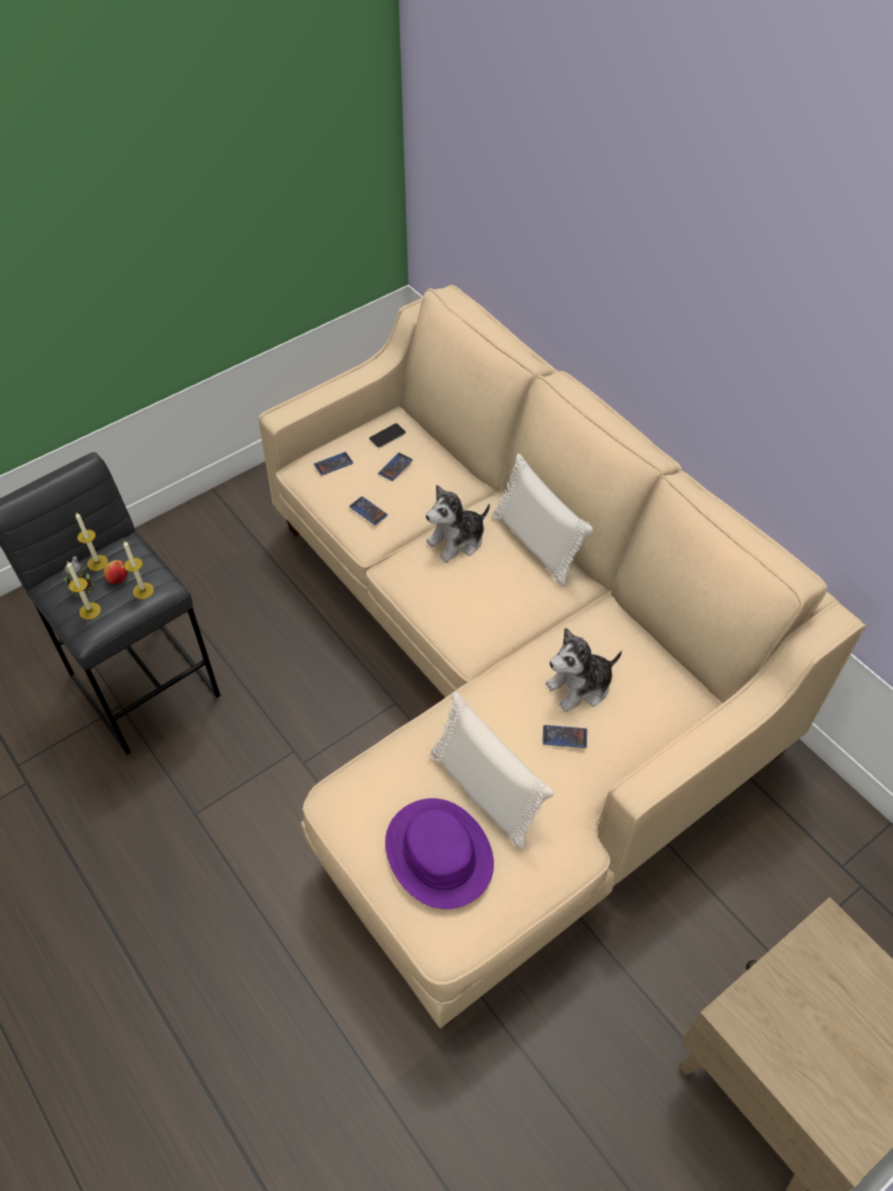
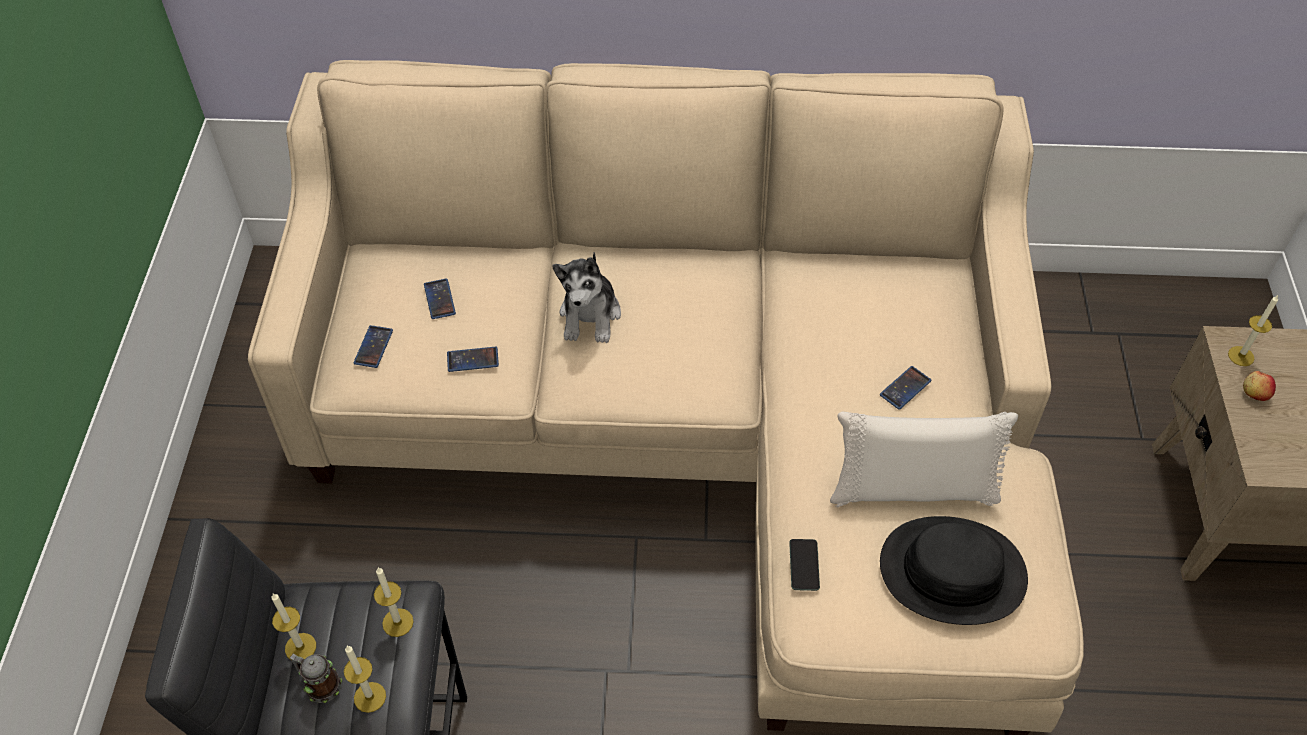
camera: 50 degrees left, 0 degrees up
apple [104,560,128,584] -> apple moved to [1243,371,1276,401]
phone [369,423,406,448] -> phone moved to [790,539,820,591]
purple hat [385,798,494,909] -> black hat [880,516,1028,625]
white pillow [492,454,593,587] -> none
plush toy [546,627,622,712] -> none
none -> candle [1228,295,1278,366]

